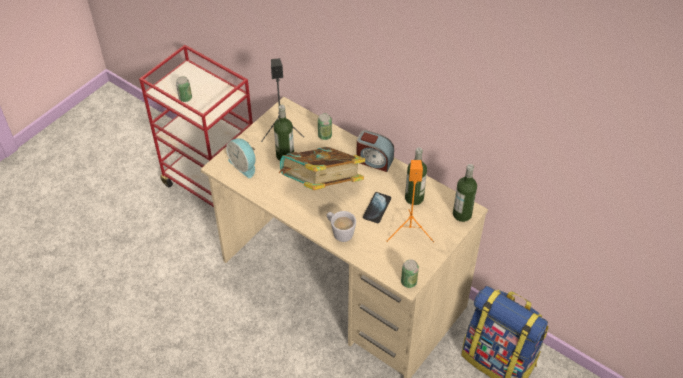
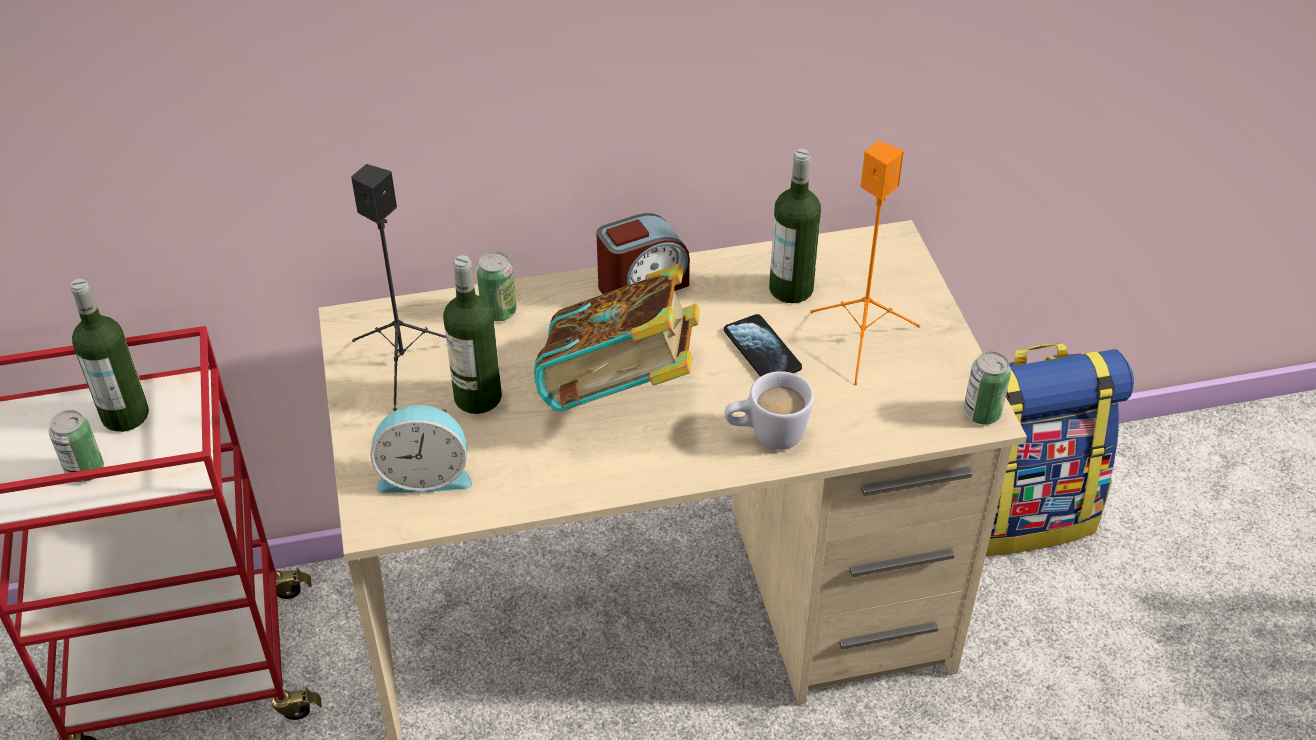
camera: 50 degrees left, 5 degrees down
bottle [453,164,477,222] -> bottle moved to [70,278,149,432]

